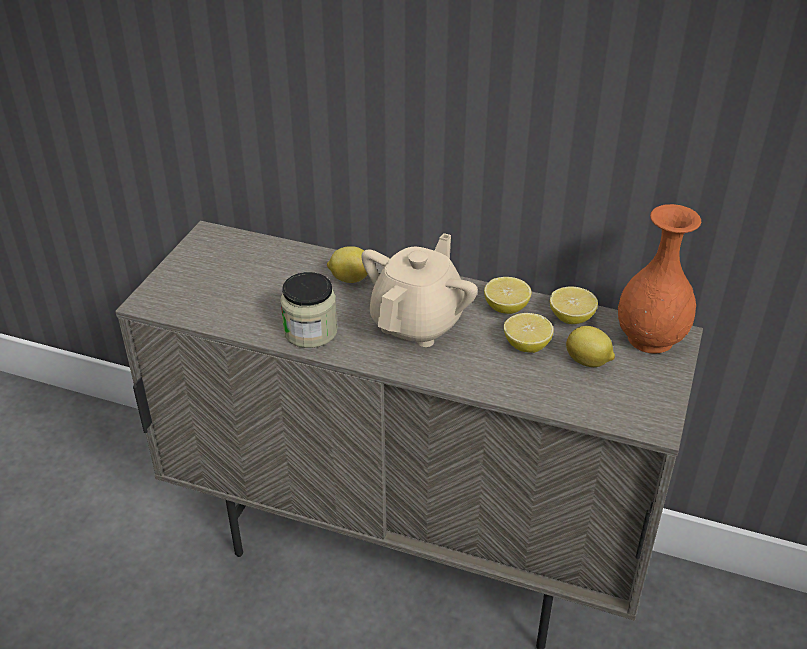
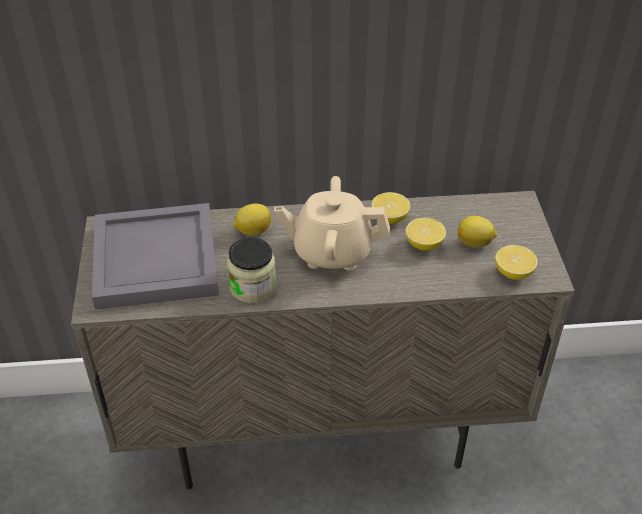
camera: 25 degrees left, 5 degrees up
beige teapot [361,233,478,347] -> beige teapot turned 90 degrees counterclockwise [274,176,390,271]
lemon [550,286,598,324] -> lemon moved to [495,245,538,280]
orange vase [618,204,701,354] -> none
none -> grey tray [92,203,219,310]

